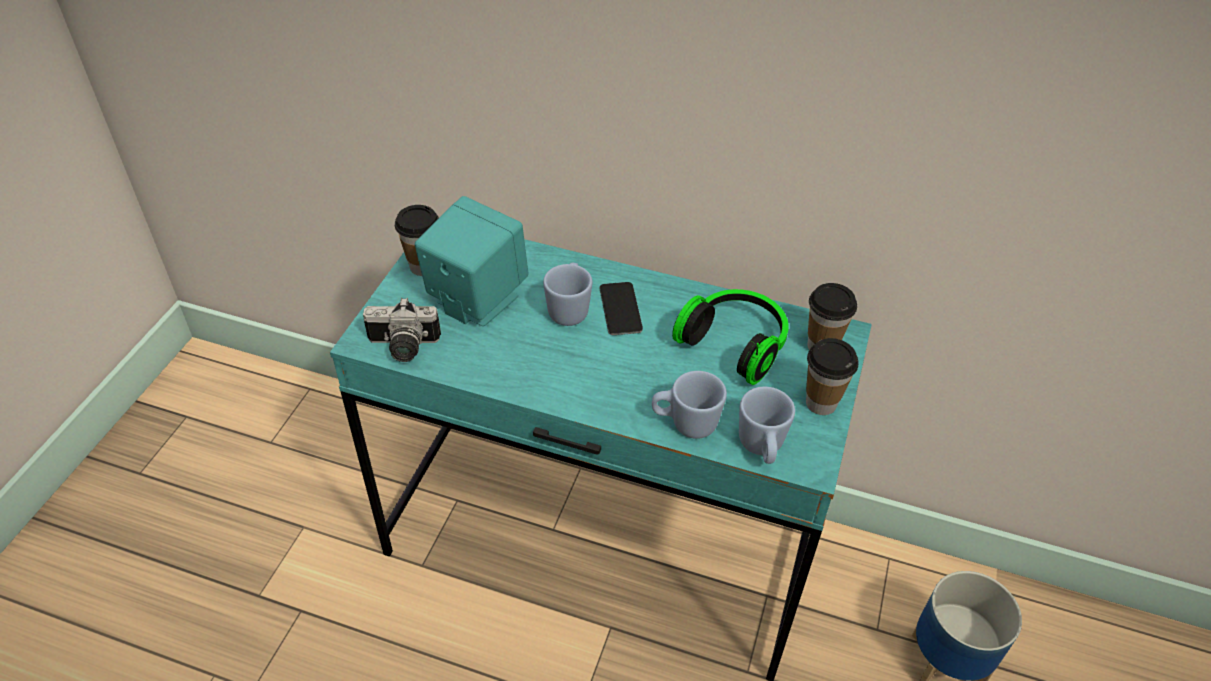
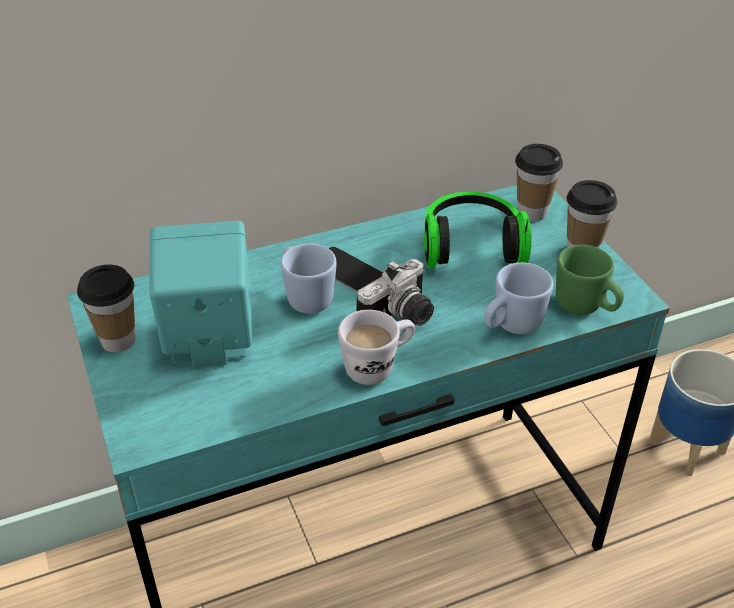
camera: 40 degrees left, 5 degrees down
camera [363,298,441,362] -> camera moved to [357,259,434,326]
blue mug [739,387,795,464] -> green mug [556,245,624,315]
none -> white mug [338,310,415,385]

